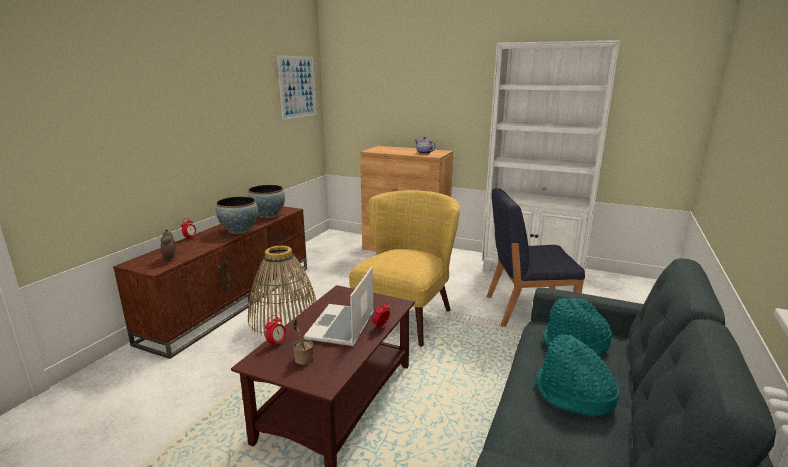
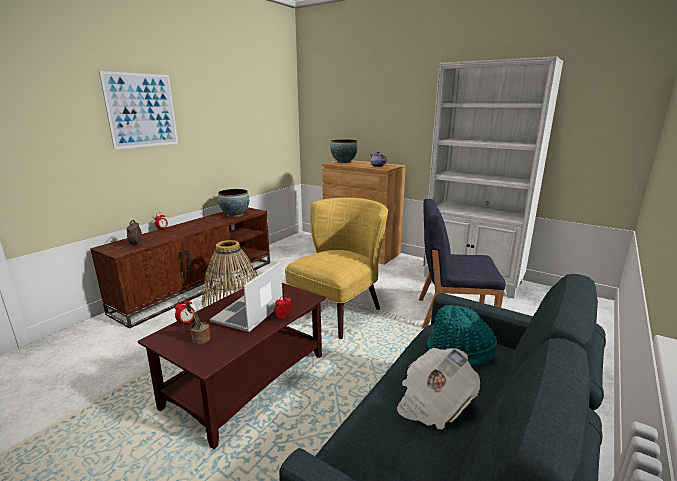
camera: 10 degrees right, 0 degrees up
bowl [216,196,258,234] -> bowl moved to [330,139,358,163]
picture [277,55,316,120] -> picture moved to [99,71,178,149]
turquoise hat [535,334,619,416] -> newspaper [397,348,480,429]

